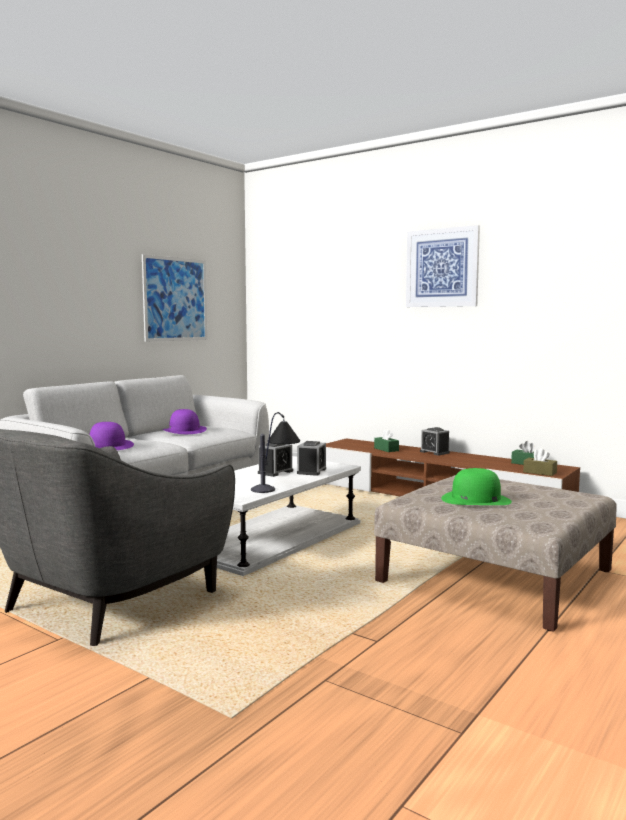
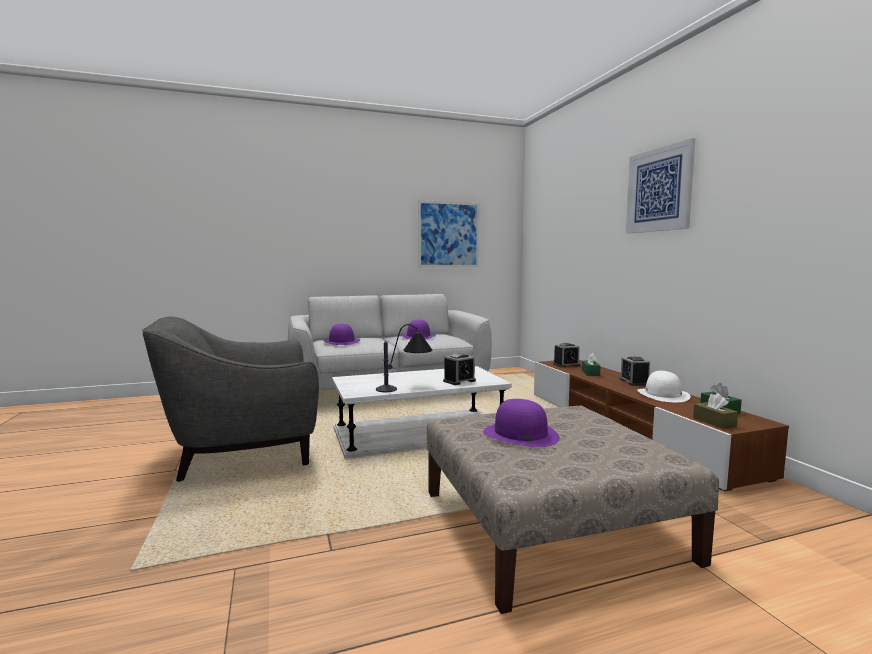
camera: 35 degrees right, 0 degrees up
alarm clock [258,443,293,477] -> alarm clock moved to [553,343,580,367]
green hat [441,468,512,505] -> purple hat [483,399,560,447]
none -> white hat [637,371,691,402]

